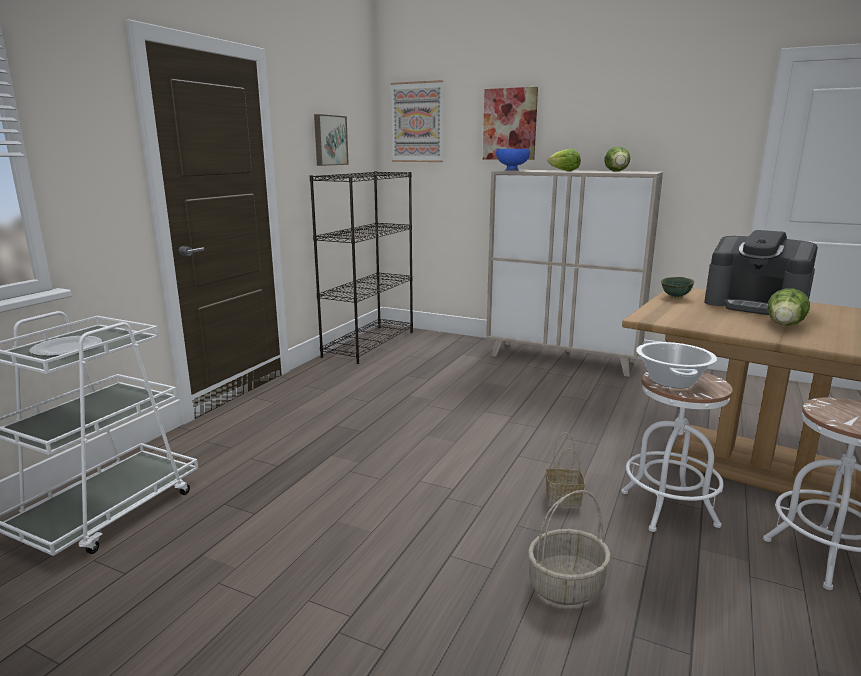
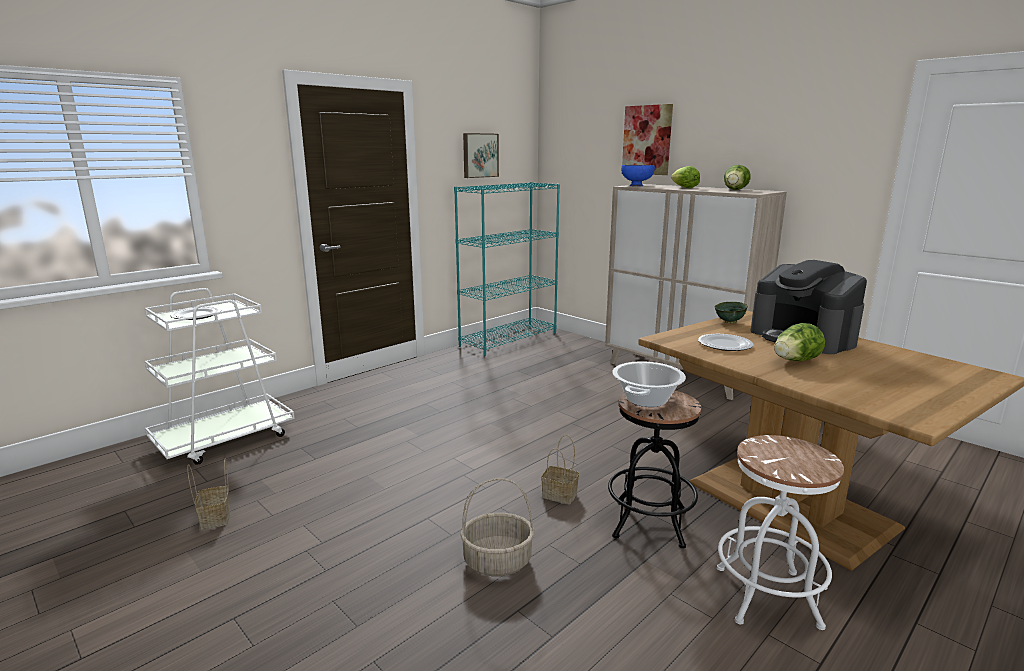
camera: 20 degrees right, 0 degrees up
black bookcase [310,171,413,364] -> turquoise bookcase [454,182,560,356]
picture [391,80,443,162] -> none
white stool [621,372,733,532] -> black stool [608,391,701,549]
none -> basket [187,459,230,530]
none -> plate [698,334,754,351]

